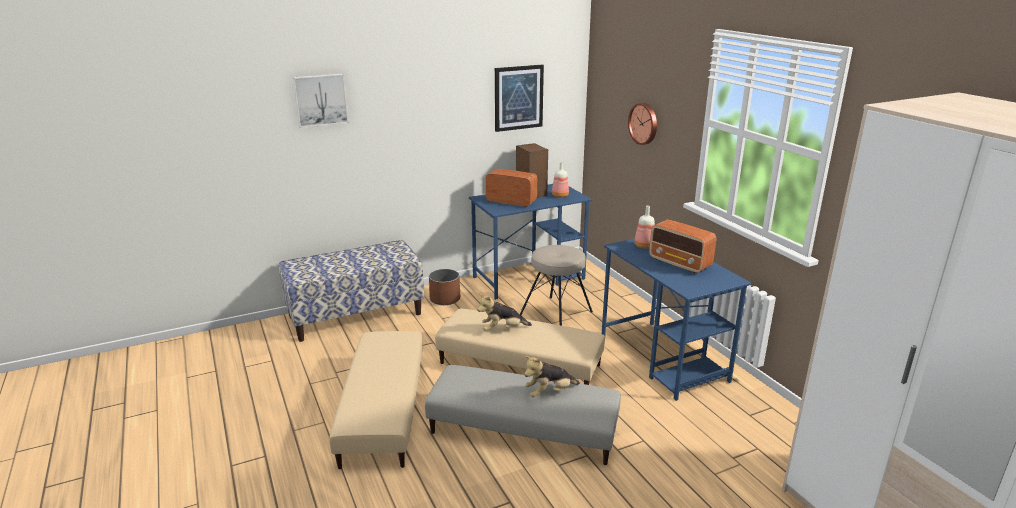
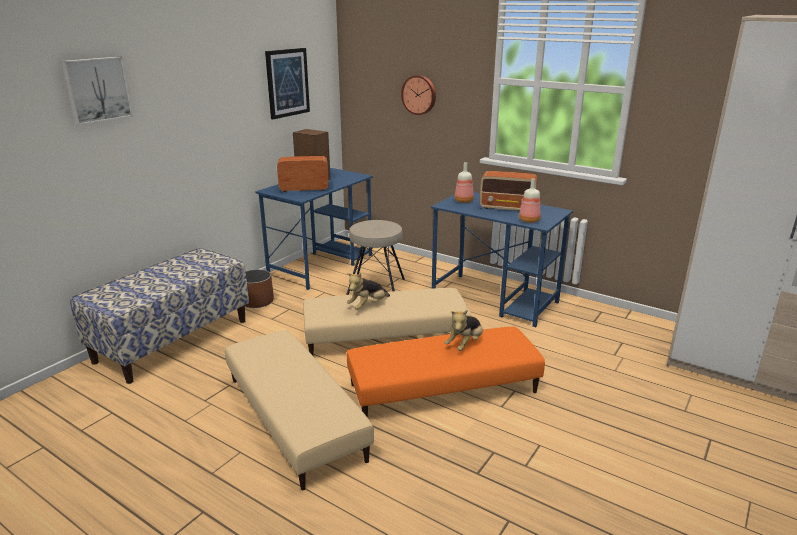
camera: 30 degrees left, 0 degrees up
grey ottoman [425,365,621,465] -> orange ottoman [347,327,545,418]
bottle [552,162,569,198] -> bottle moved to [519,178,540,223]

